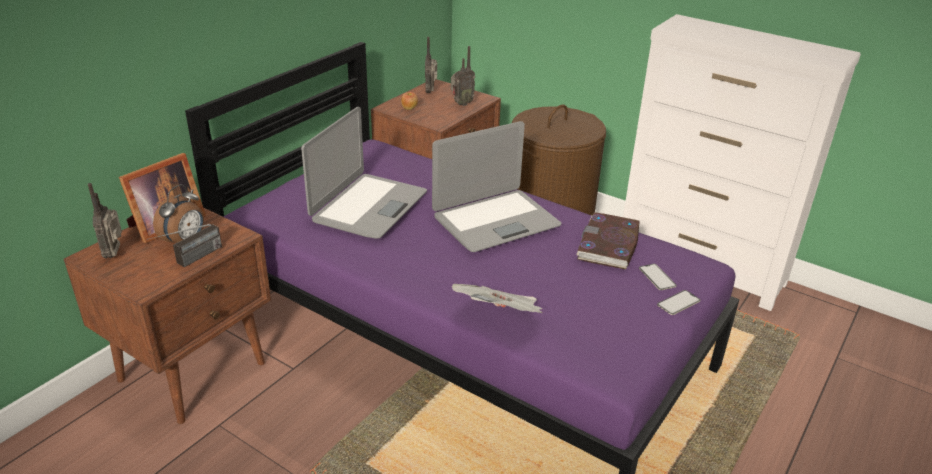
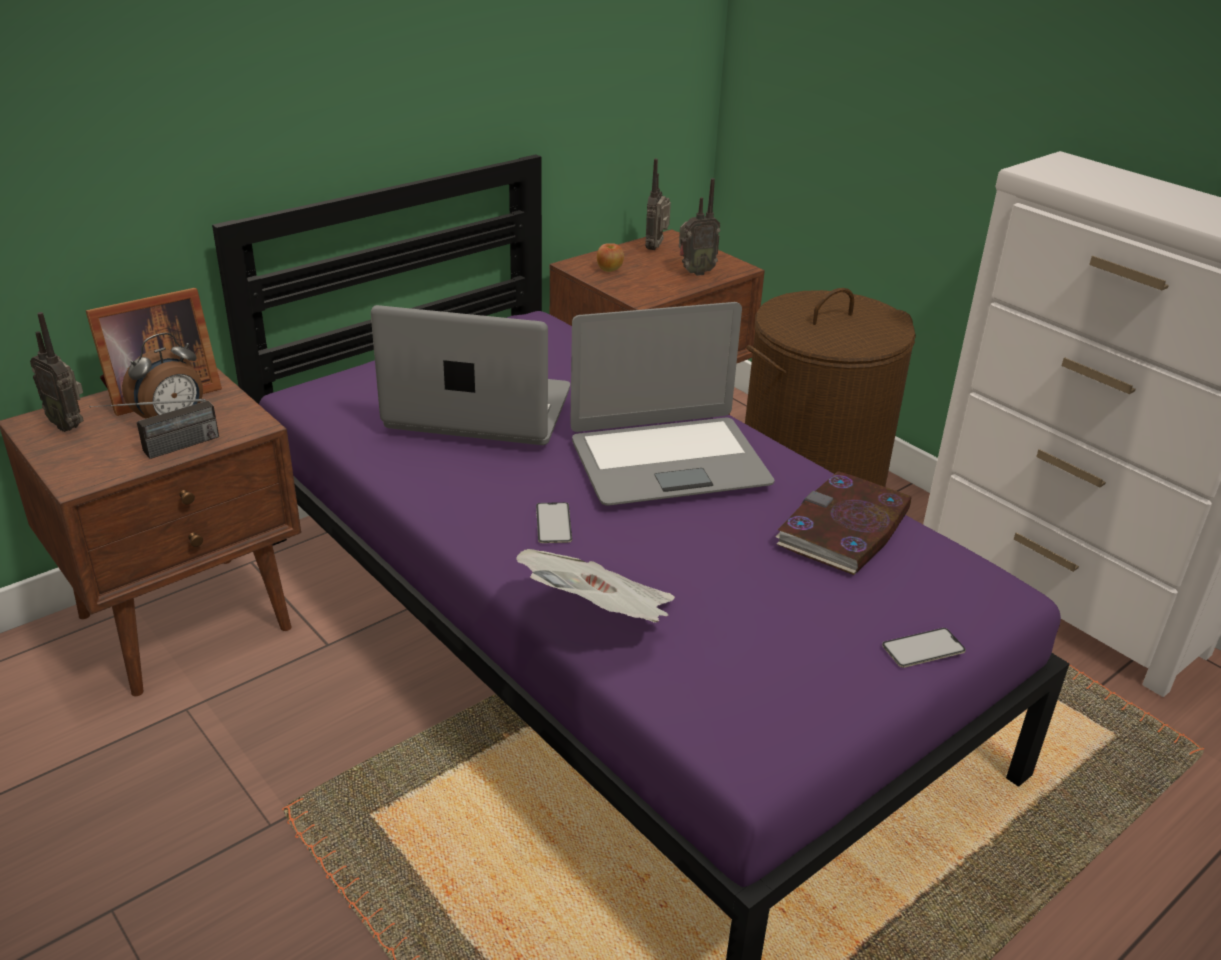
camera: 15 degrees right, 0 degrees up
radio [88,183,122,259] -> radio turned 60 degrees counterclockwise [30,312,84,432]
laptop [301,107,427,239] -> laptop turned 120 degrees counterclockwise [371,305,570,445]
phone [639,264,677,290] -> phone moved to [536,502,572,543]

